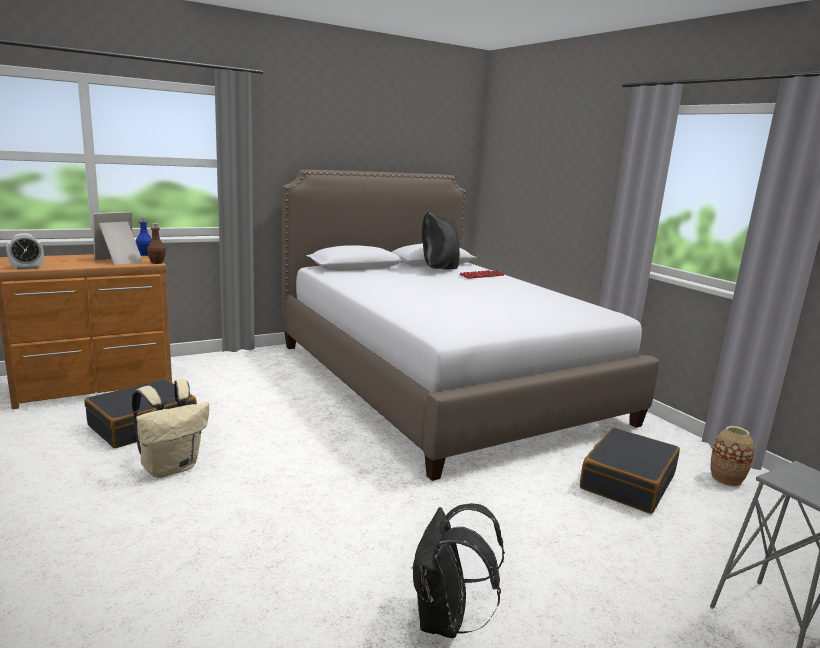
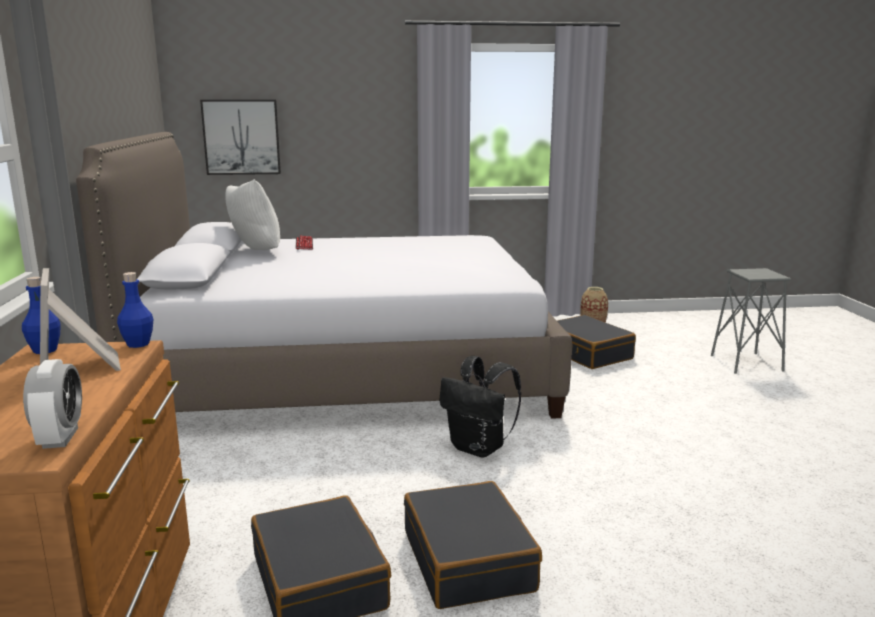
camera: 65 degrees left, 0 degrees up
beige backpack [132,380,209,478] -> black suitcase [404,481,542,609]
brown bottle [147,224,166,264] -> blue bottle [117,272,153,348]
black backpack [411,503,505,638] -> black backpack moved to [439,356,521,458]
black pillow [421,211,460,269] -> white pillow [225,179,280,250]
none -> picture [200,100,281,175]

